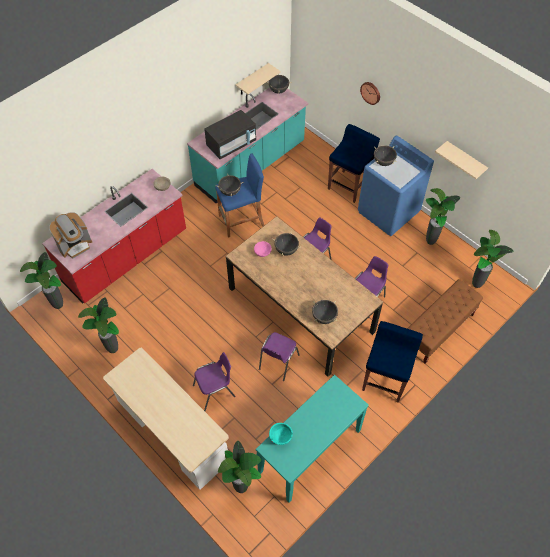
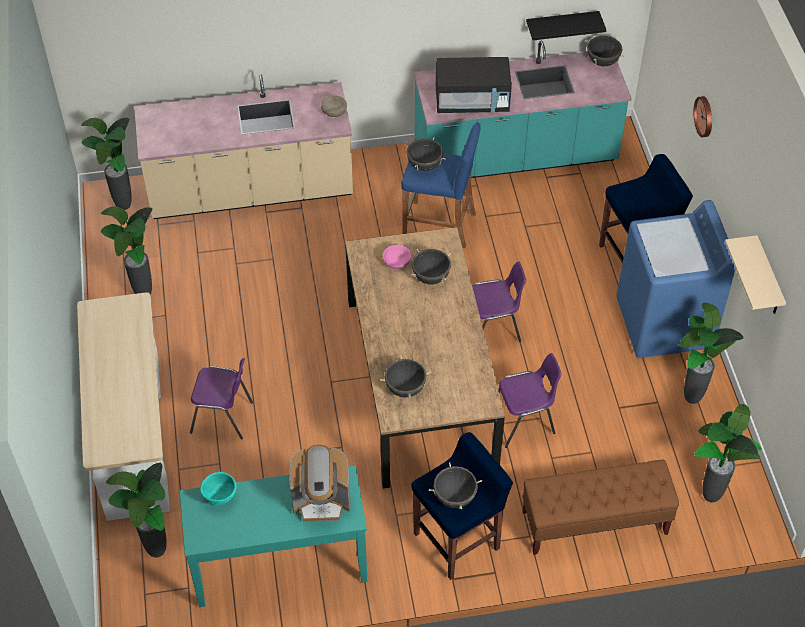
camera: 35 degrees right, 5 degrees down
red counter [42,169,186,303] -> beige counter [134,75,353,219]
coffee machine [49,212,92,259] -> coffee machine moved to [289,445,350,522]
beige shelf [236,63,280,95] -> black shelf [526,11,606,40]
purple chair [259,332,300,381] -> none
black cooking pot [374,145,397,166] -> black cooking pot moved to [429,462,482,509]

